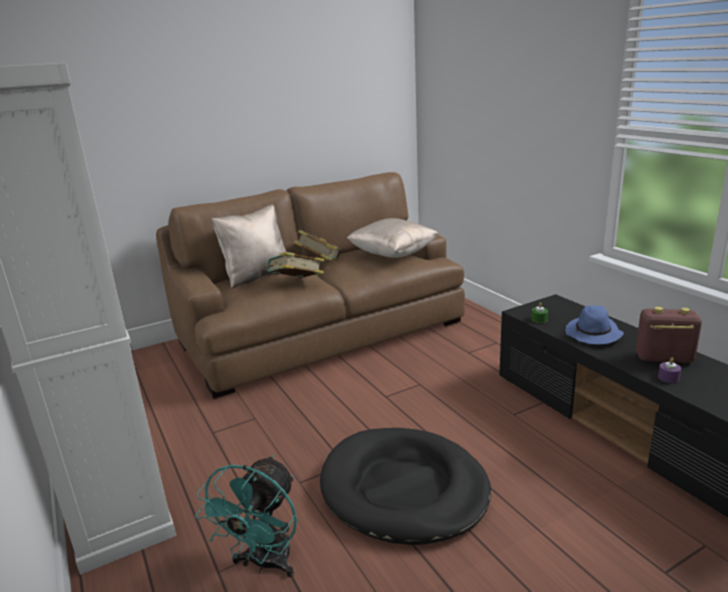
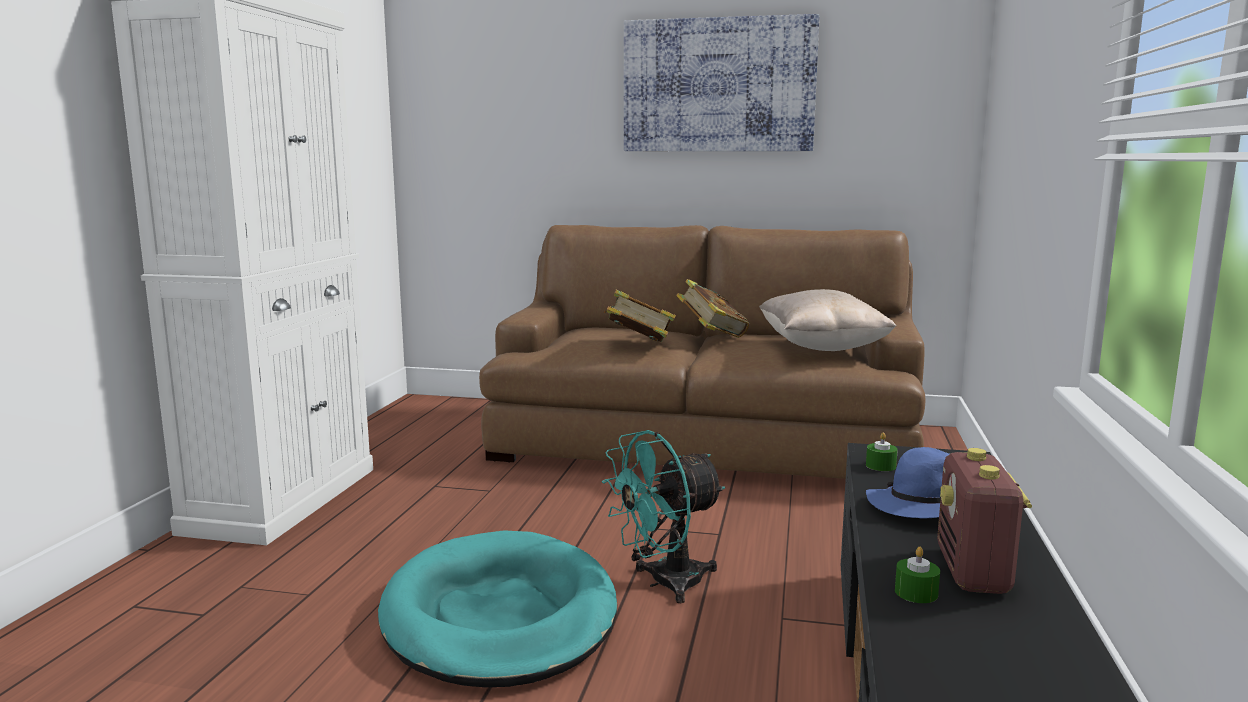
camera: 40 degrees right, 10 degrees down
turquoise fan [195,455,297,577] -> turquoise fan moved to [602,430,725,604]
beige pillow [211,204,286,289] -> none
black dog bed [320,428,491,545] -> turquoise dog bed [378,530,617,687]
radio [636,307,702,363] -> radio turned 135 degrees counterclockwise [937,448,1032,594]
purple candle [658,357,681,383] -> green candle [895,547,940,603]
none -> picture [624,14,819,151]

